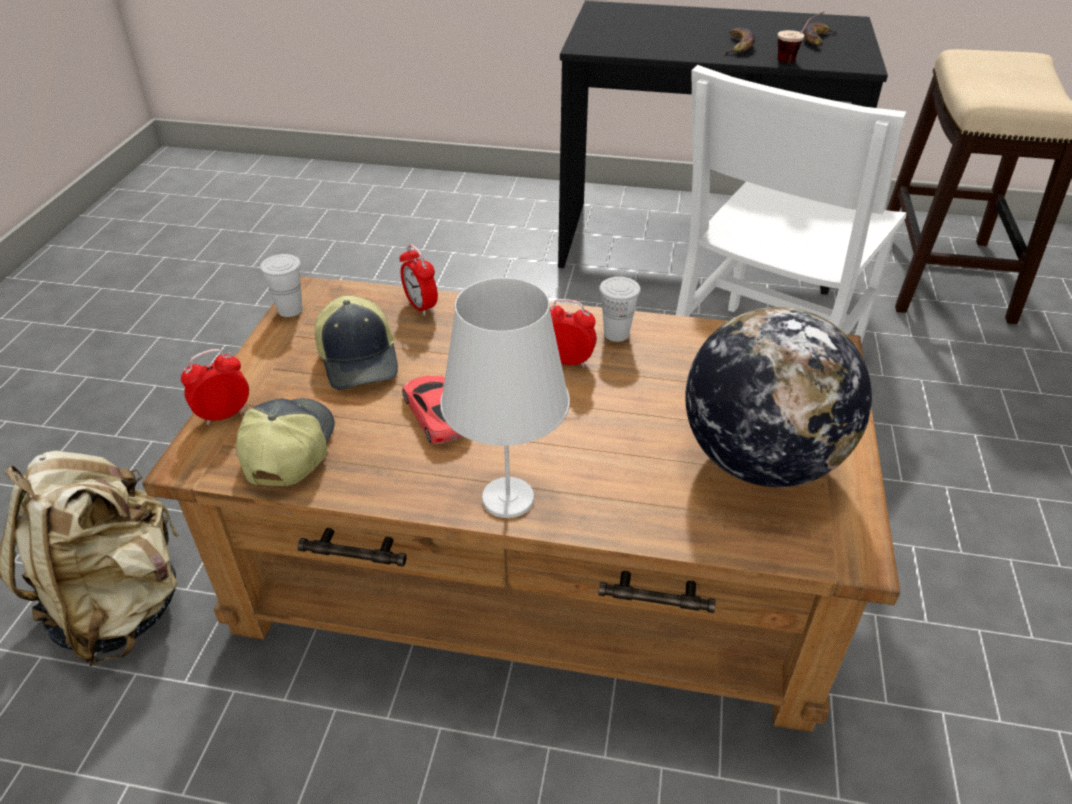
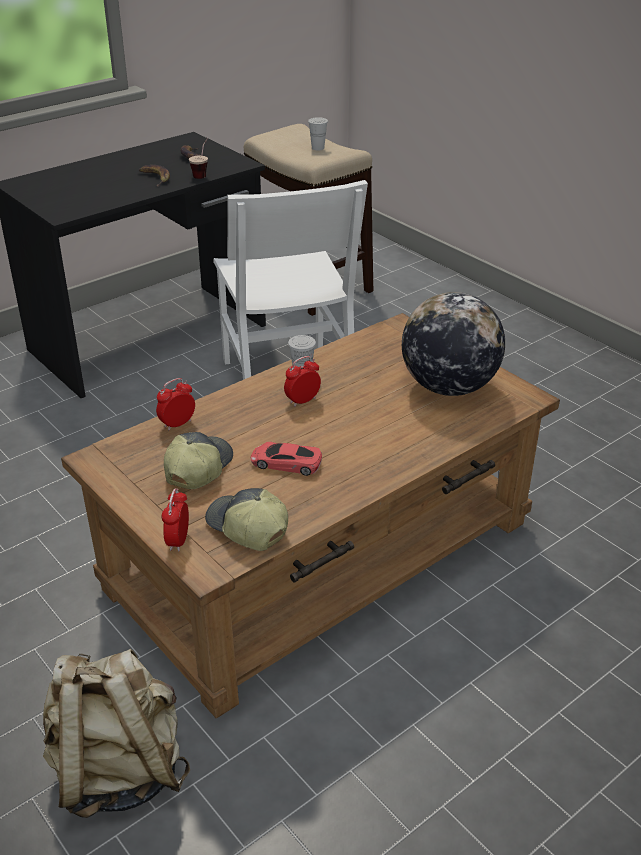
camera: 50 degrees left, 5 degrees down
white cup [260,254,302,317] -> white cup moved to [308,117,328,150]
cap [315,296,398,390] -> cap turned 90 degrees counterclockwise [164,432,233,490]
alarm clock [400,244,438,316] -> alarm clock turned 135 degrees clockwise [156,378,195,430]
white table lamp [440,278,570,518] -> none

